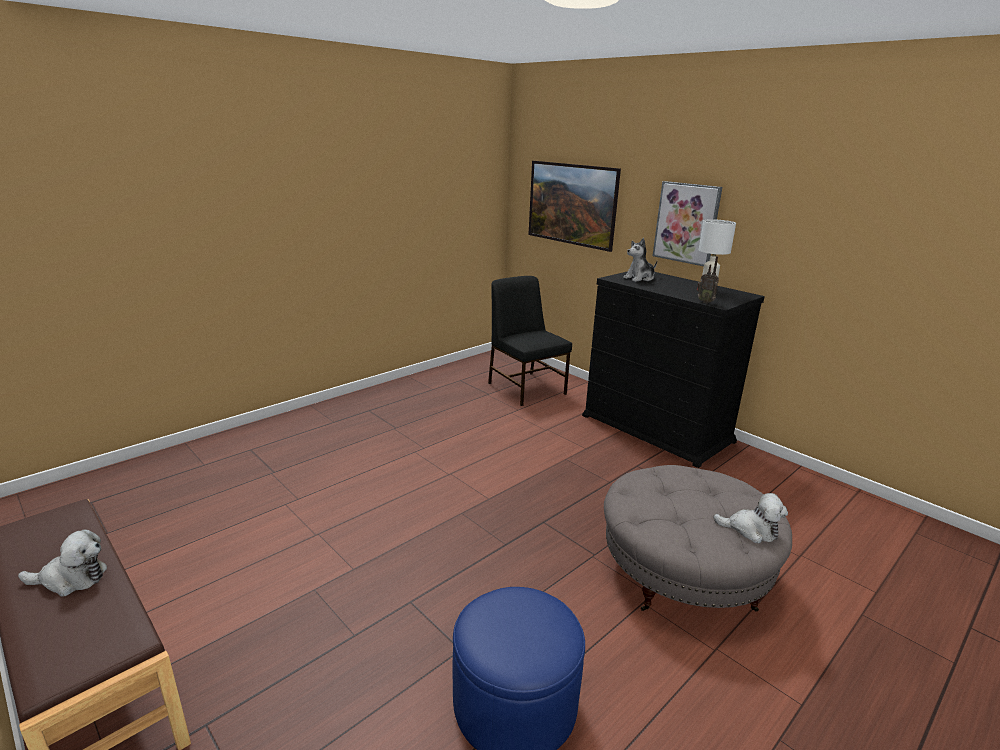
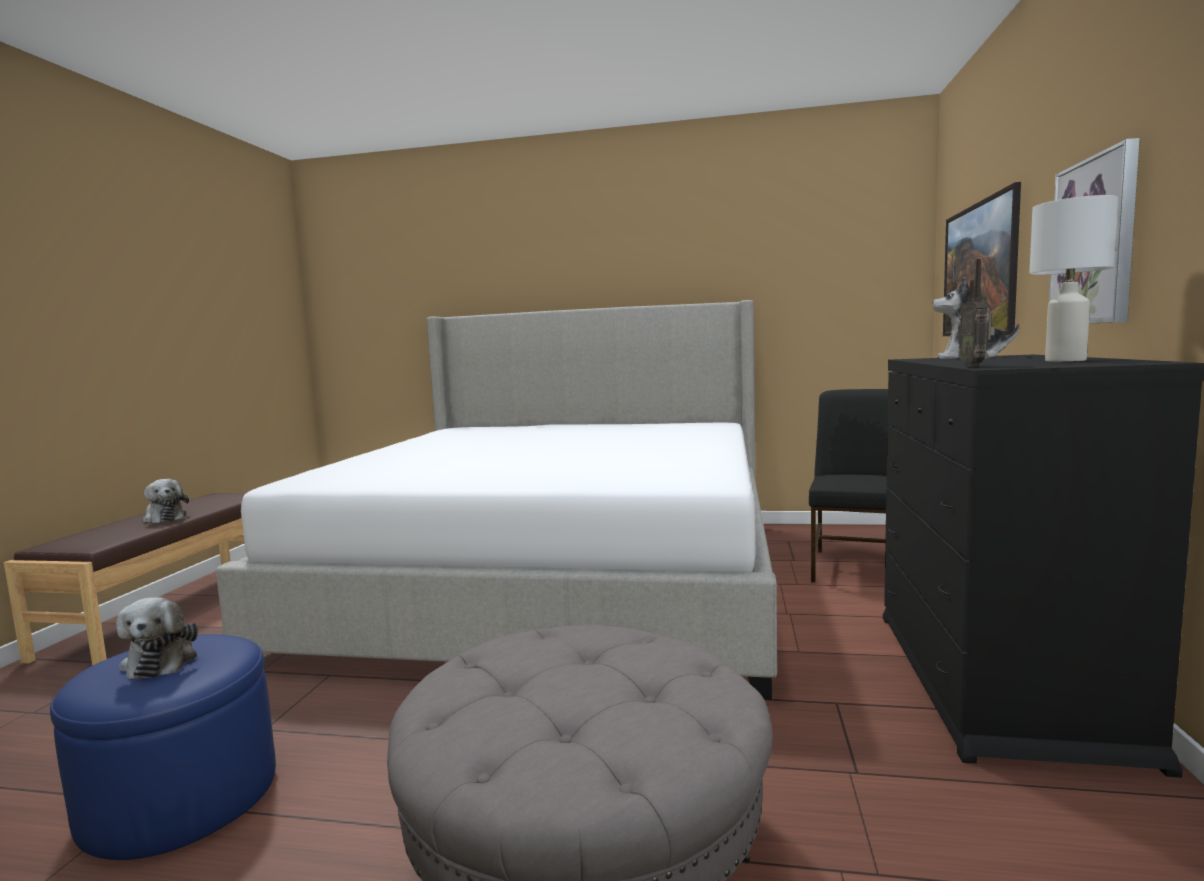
camera: 55 degrees right, 15 degrees down
plush toy [713,493,788,544] -> plush toy moved to [116,597,198,680]
none -> bed [216,300,777,700]

